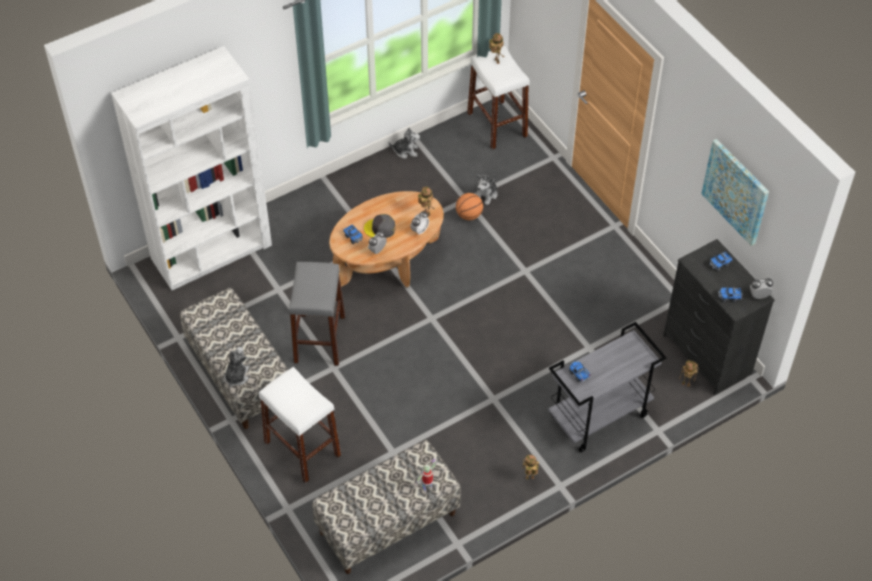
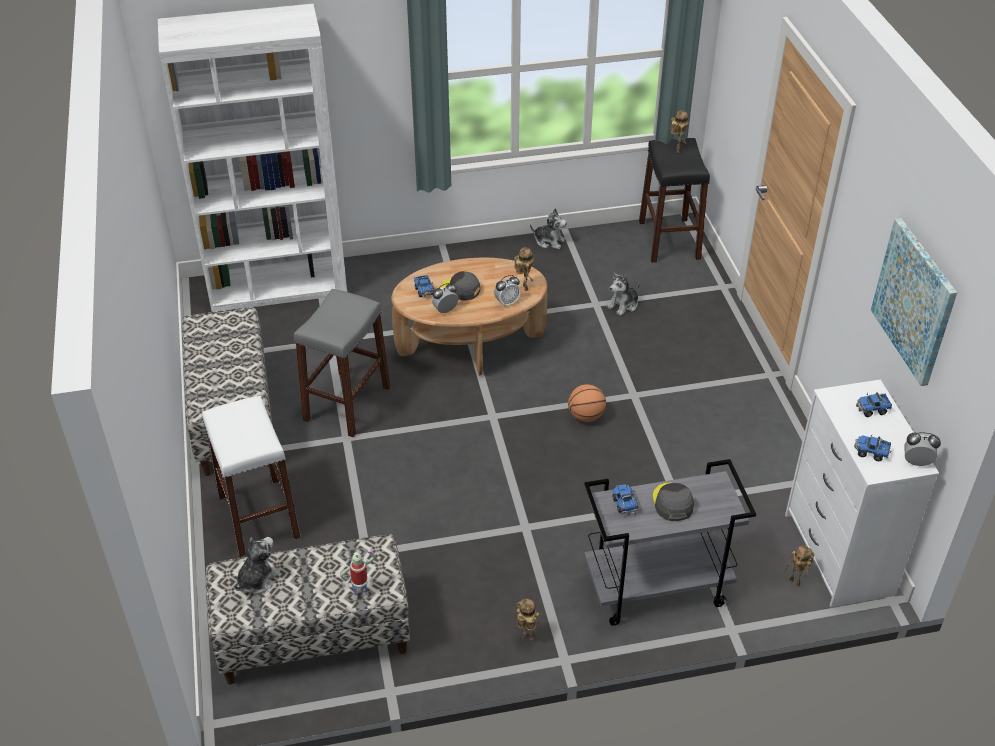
camera: 20 degrees right, 10 degrees down
plush toy [224,347,249,387] -> plush toy moved to [234,537,280,594]
basketball [456,193,483,220] -> basketball moved to [568,384,606,422]
white stool [467,46,530,150] -> black stool [639,138,710,262]
black dresser [663,239,775,395] -> white dresser [785,380,939,607]
none -> grey cap [653,482,694,521]

